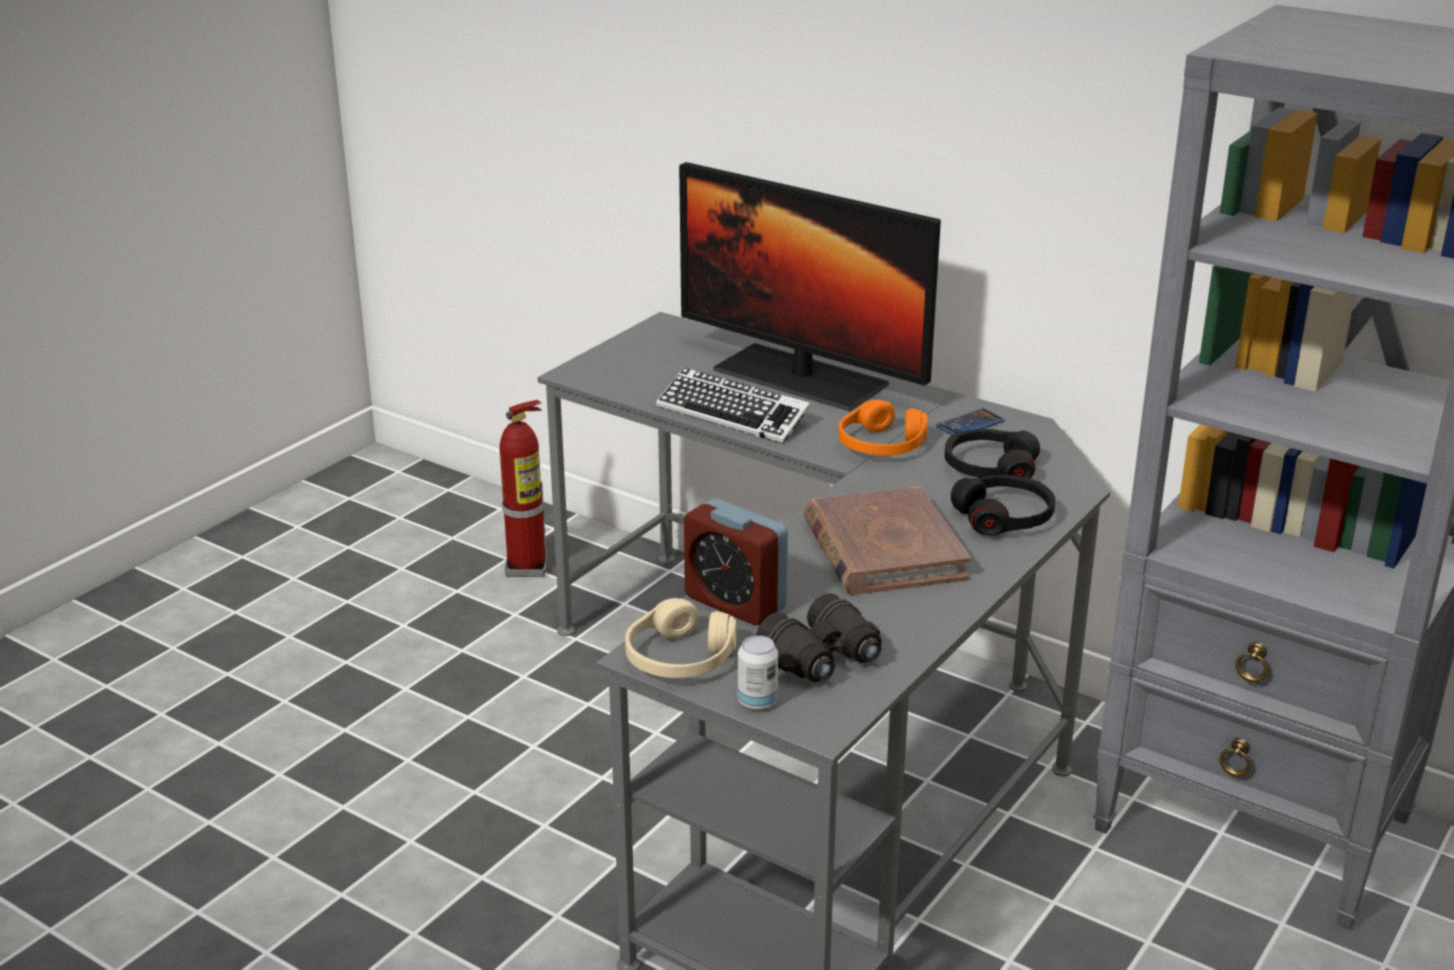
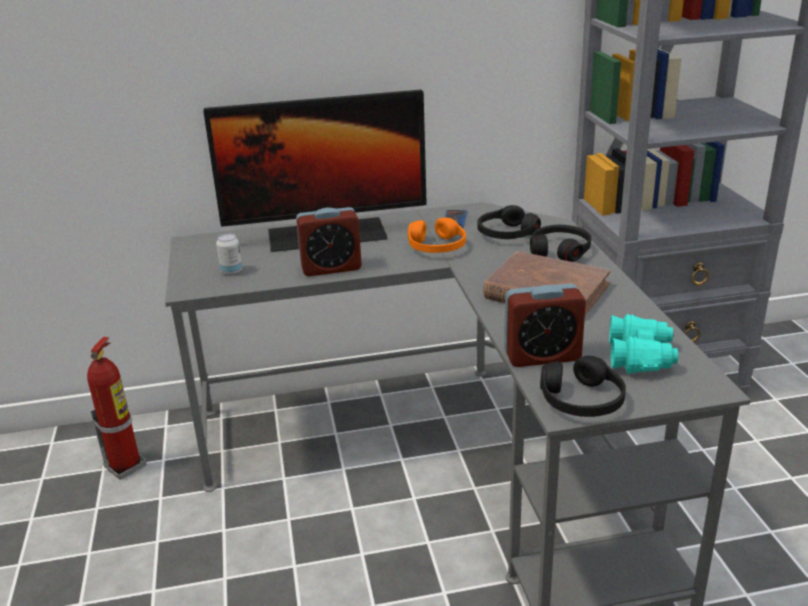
camera: 45 degrees left, 0 degrees up
beige headphones [625,598,737,678] -> black headphones [540,356,626,417]
keyboard [656,367,811,444] -> alarm clock [296,207,362,276]
can [738,635,778,710] -> can moved to [216,234,242,275]
black binoculars [756,593,882,682] -> turquoise binoculars [609,314,679,374]

